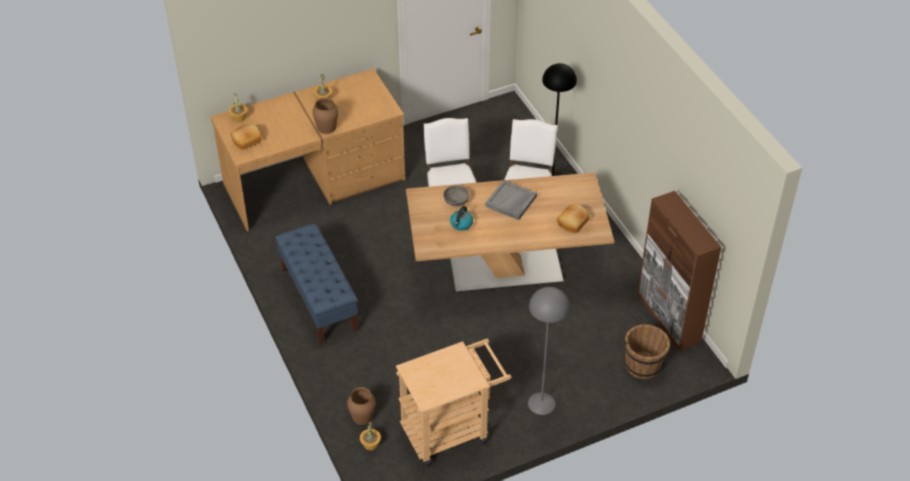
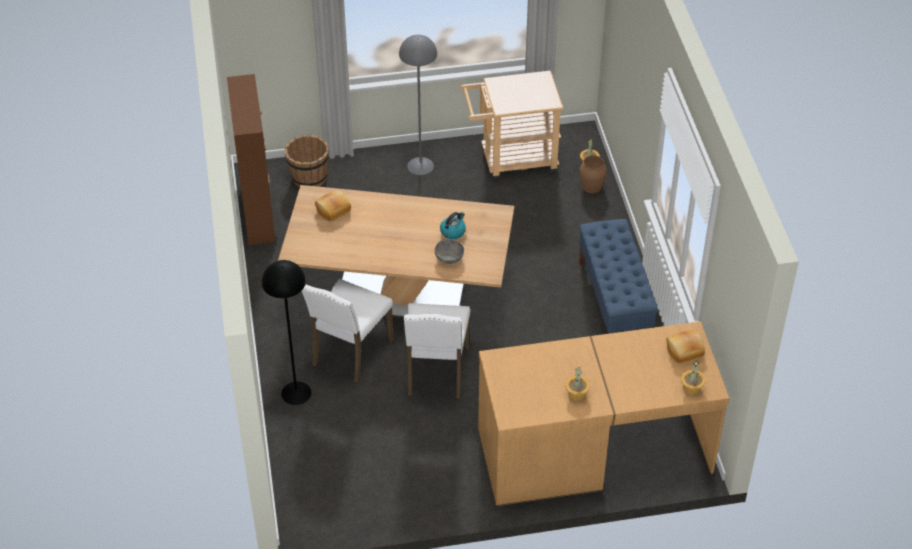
camera: 165 degrees left, 0 degrees up
brown vase [313,98,338,134] -> none
grey tray [485,180,537,220] -> none

